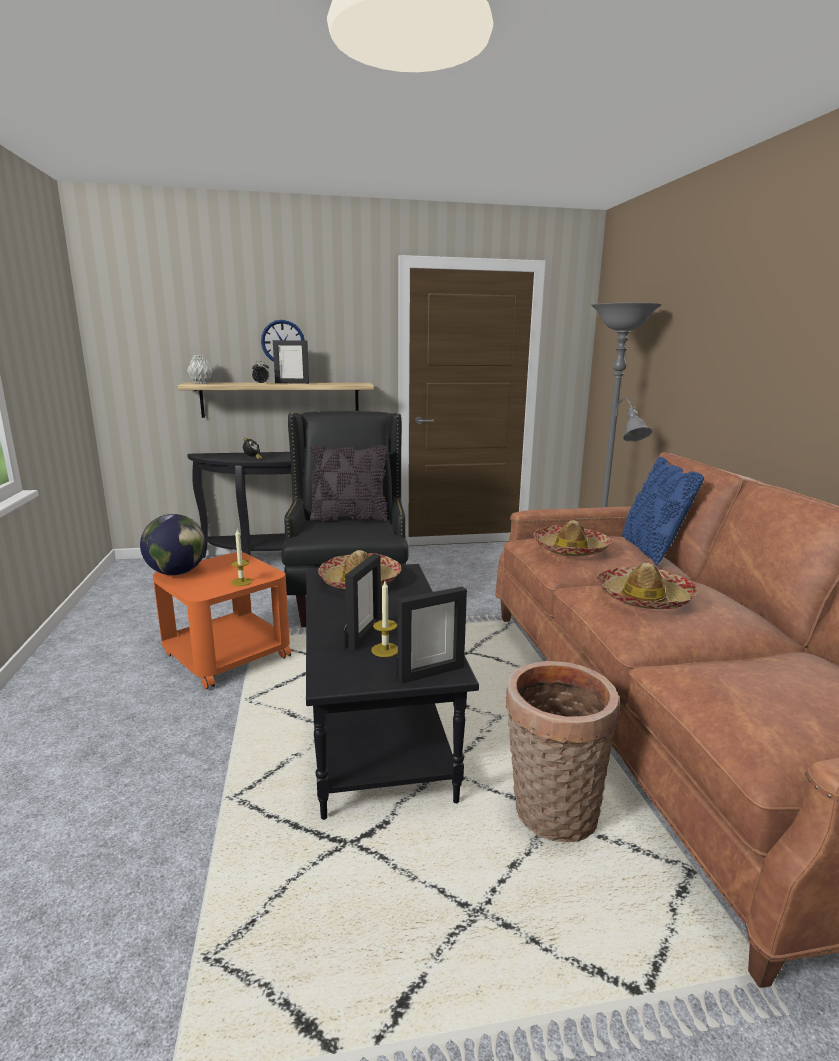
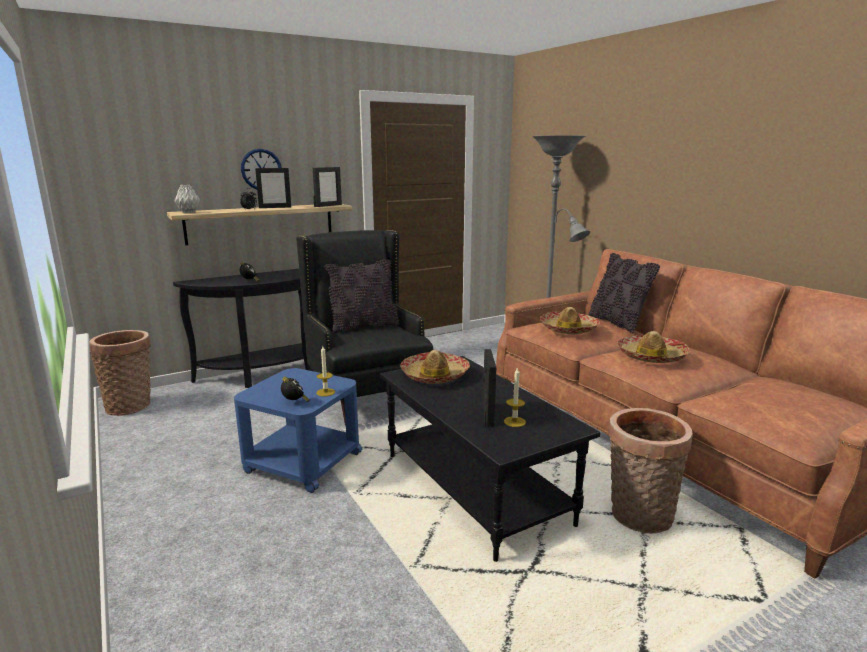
camera: 20 degrees left, 0 degrees up
globe [140,514,206,575] -> none
orange side table [153,553,291,689] -> blue side table [234,368,362,493]
picture frame [396,587,467,684] -> picture frame moved to [313,167,342,207]
blue pillow [622,457,704,565] -> black pillow [588,253,660,333]
none -> basket [89,330,151,416]
none -> alarm clock [281,377,310,402]

